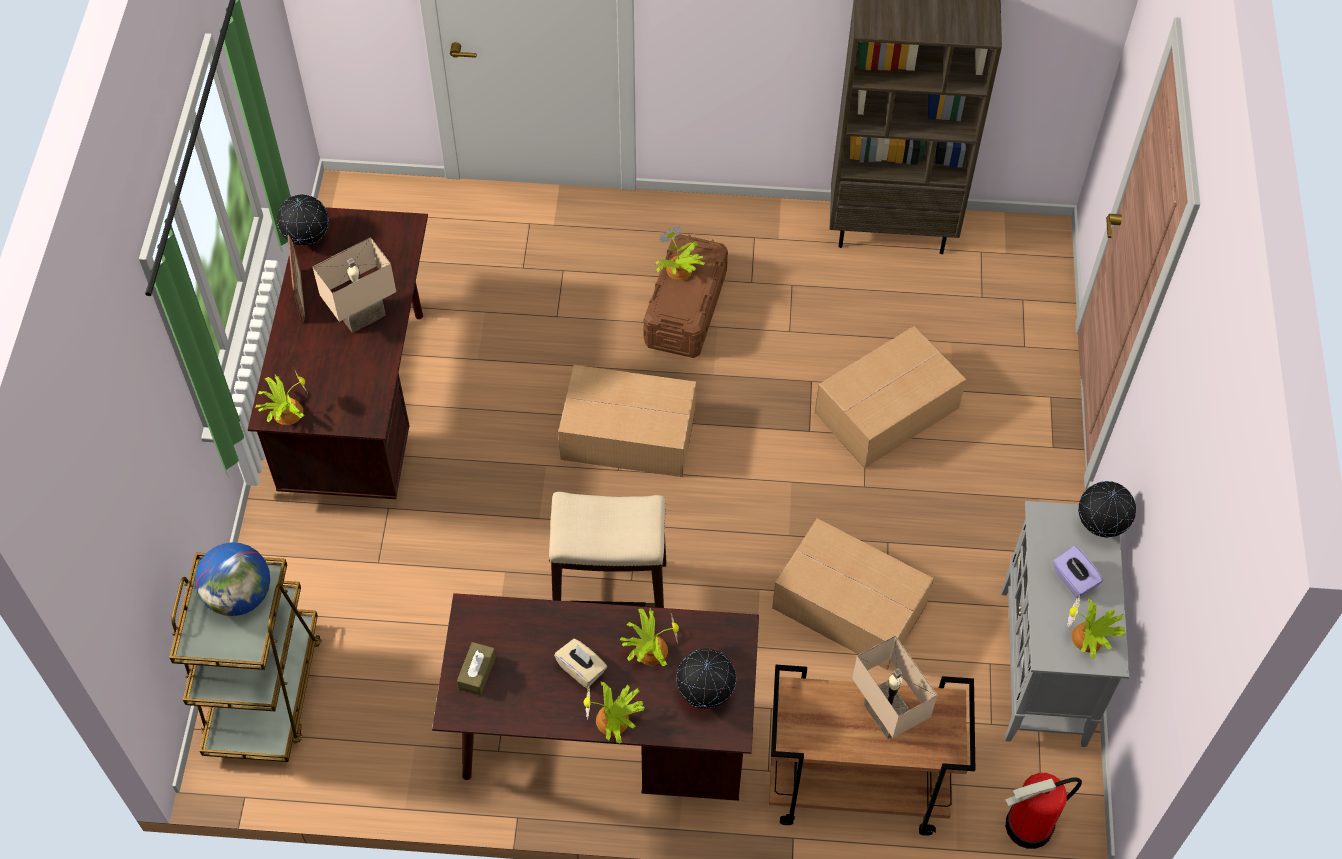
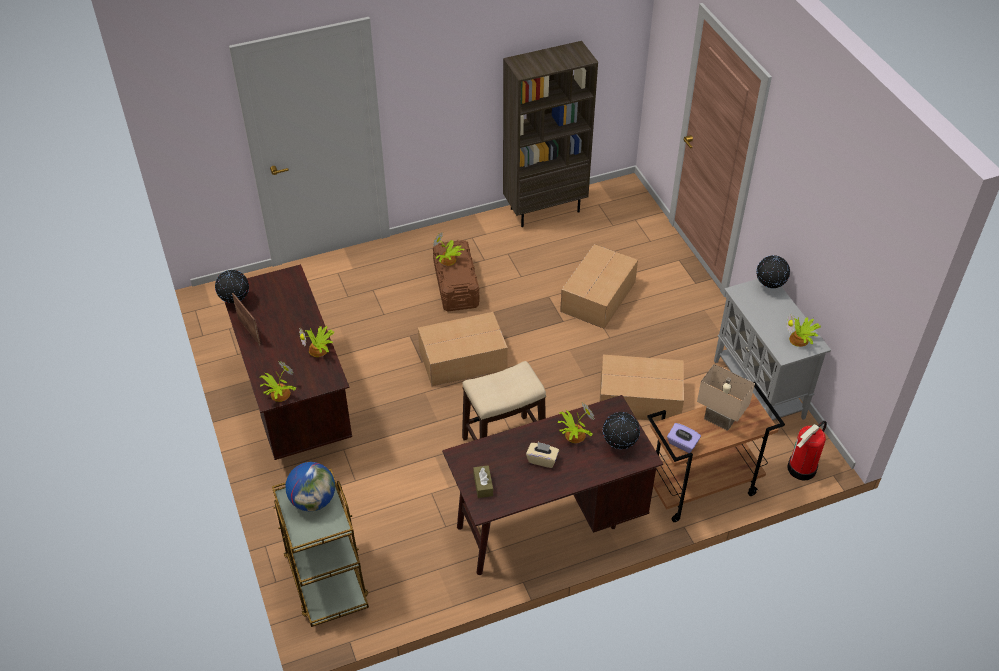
camera: 25 degrees left, 10 degrees down
beige table lamp [313,237,396,333] -> none
potted plant [584,682,645,743] -> potted plant moved to [299,326,334,357]
purple tissue box [1053,546,1103,598] -> purple tissue box moved to [667,423,701,453]

